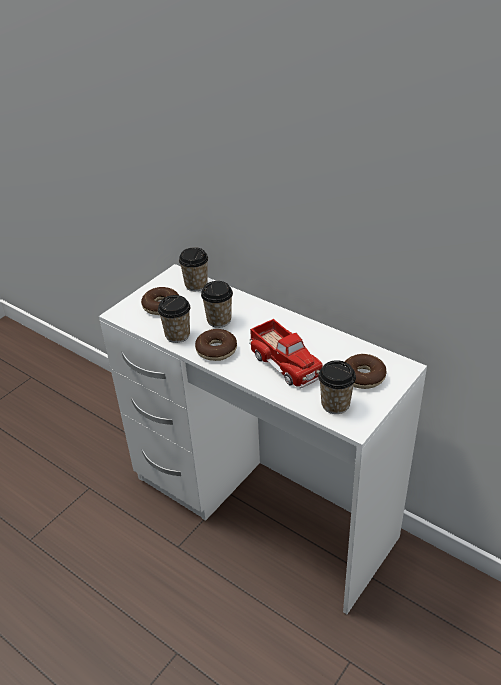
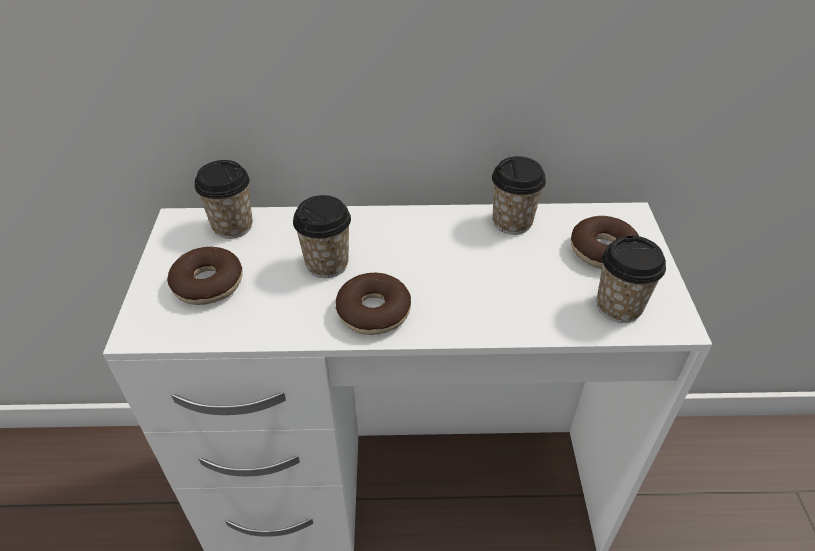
camera: 40 degrees left, 5 degrees up
cup [158,295,190,343] -> cup moved to [492,156,546,235]
toy truck [249,319,323,388] -> none

